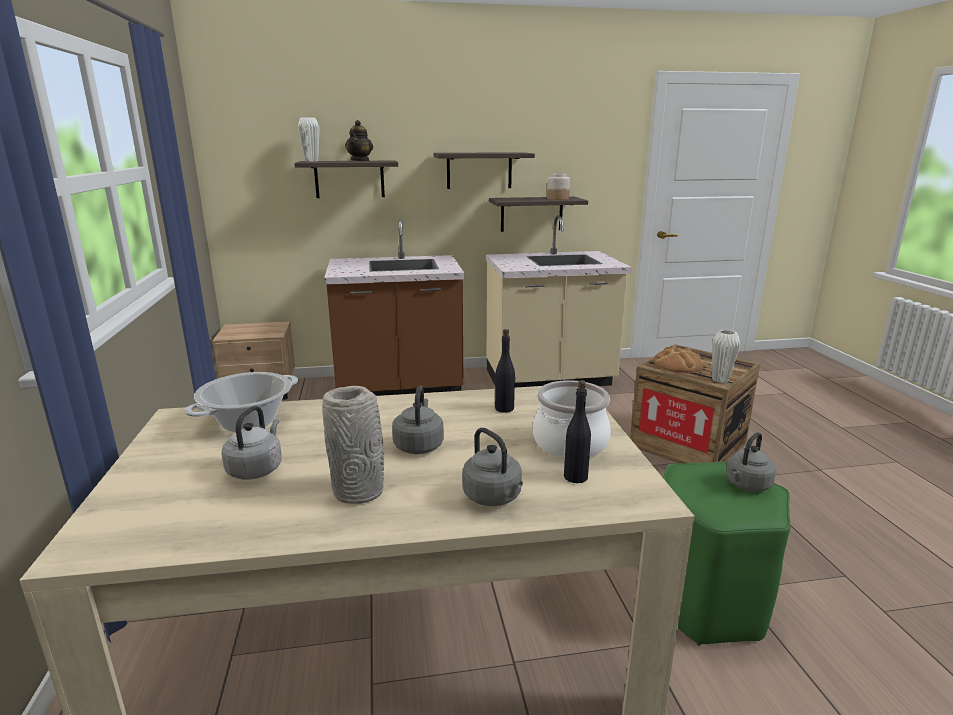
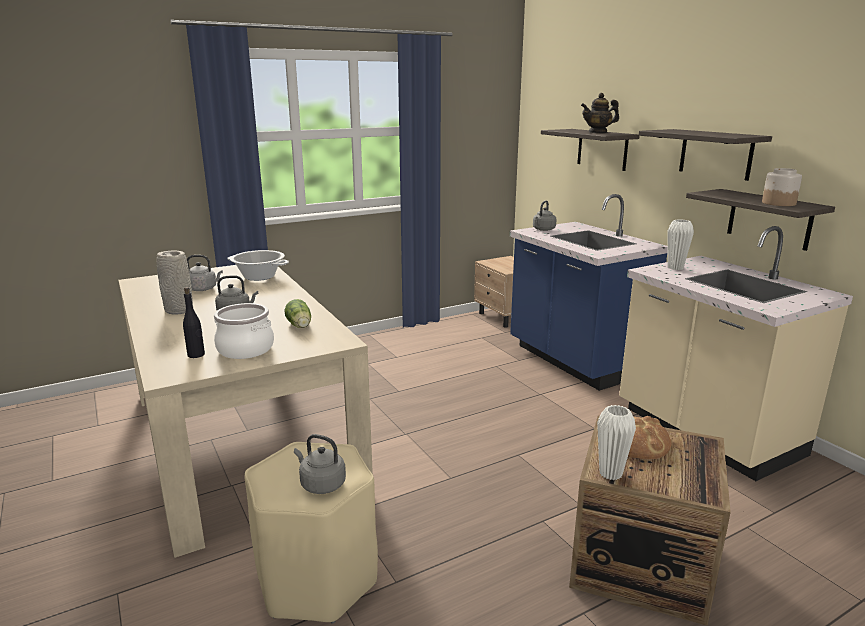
camera: 70 degrees right, 0 degrees up
white vase [298,117,319,162] -> white vase moved to [668,219,694,270]
brown counter [324,218,465,396] -> blue counter [510,194,668,391]
grey kettle [462,428,523,506] -> grey kettle moved to [533,201,557,231]
black bottle [495,329,516,413] -> lettuce [285,299,311,328]
green stool [663,462,791,645] -> beige stool [244,442,378,623]

